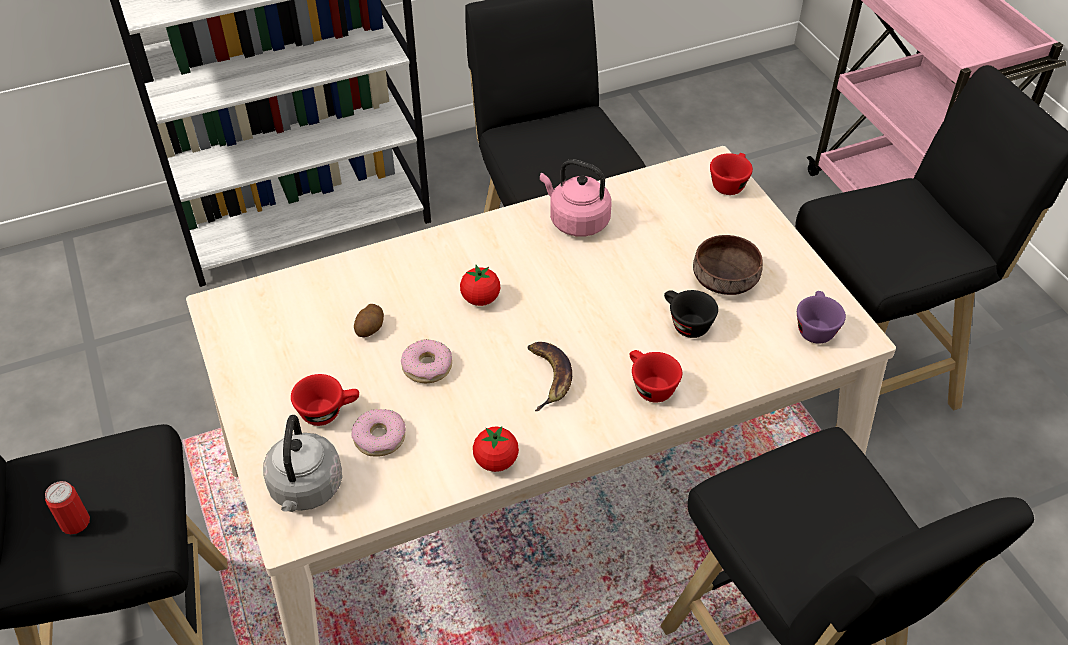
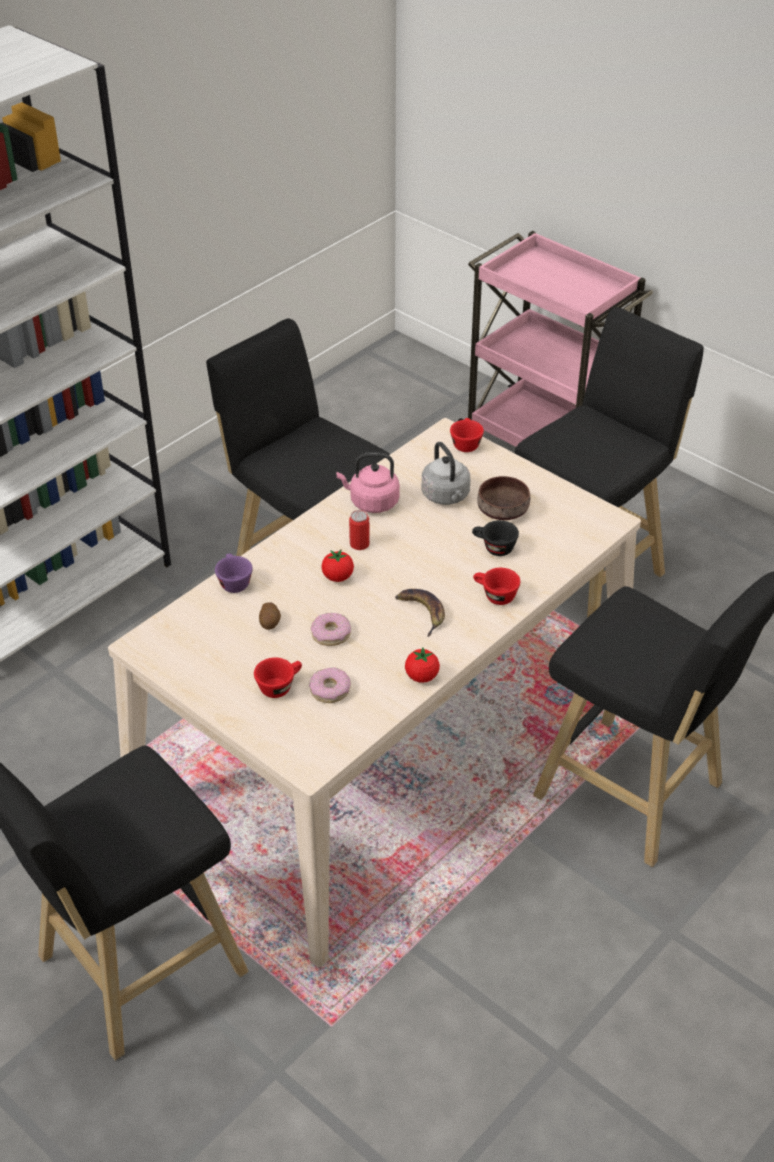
camera: 25 degrees left, 5 degrees down
can [45,481,90,534] -> can moved to [349,510,370,550]
grey kettle [263,415,342,512] -> grey kettle moved to [422,442,470,505]
purple cup [797,291,846,344] -> purple cup moved to [215,554,253,593]

